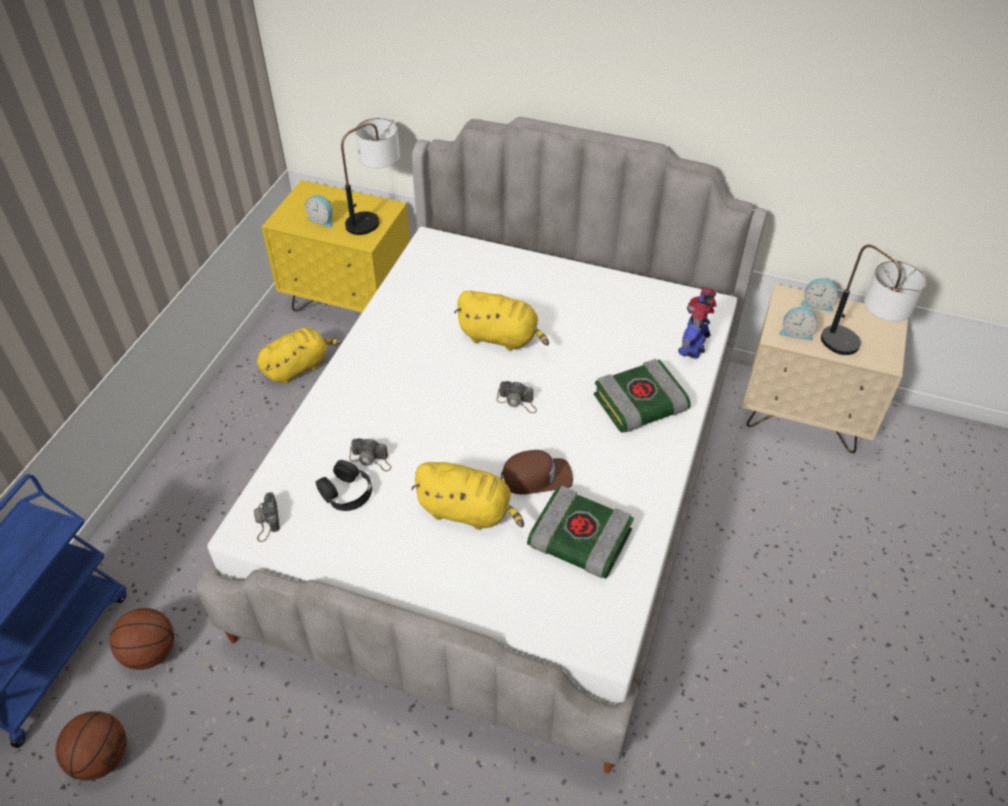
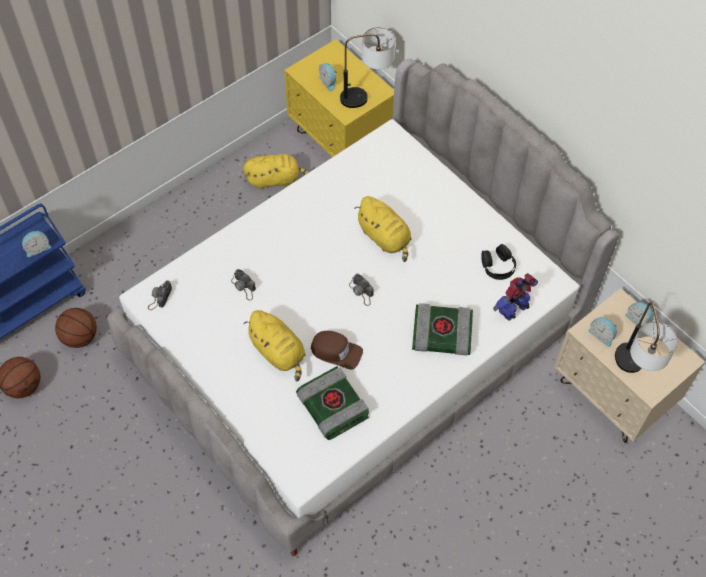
camera: 30 degrees right, 10 degrees up
black headphones [316,460,372,511] -> black headphones moved to [481,244,516,280]
none -> alarm clock [22,230,51,257]

